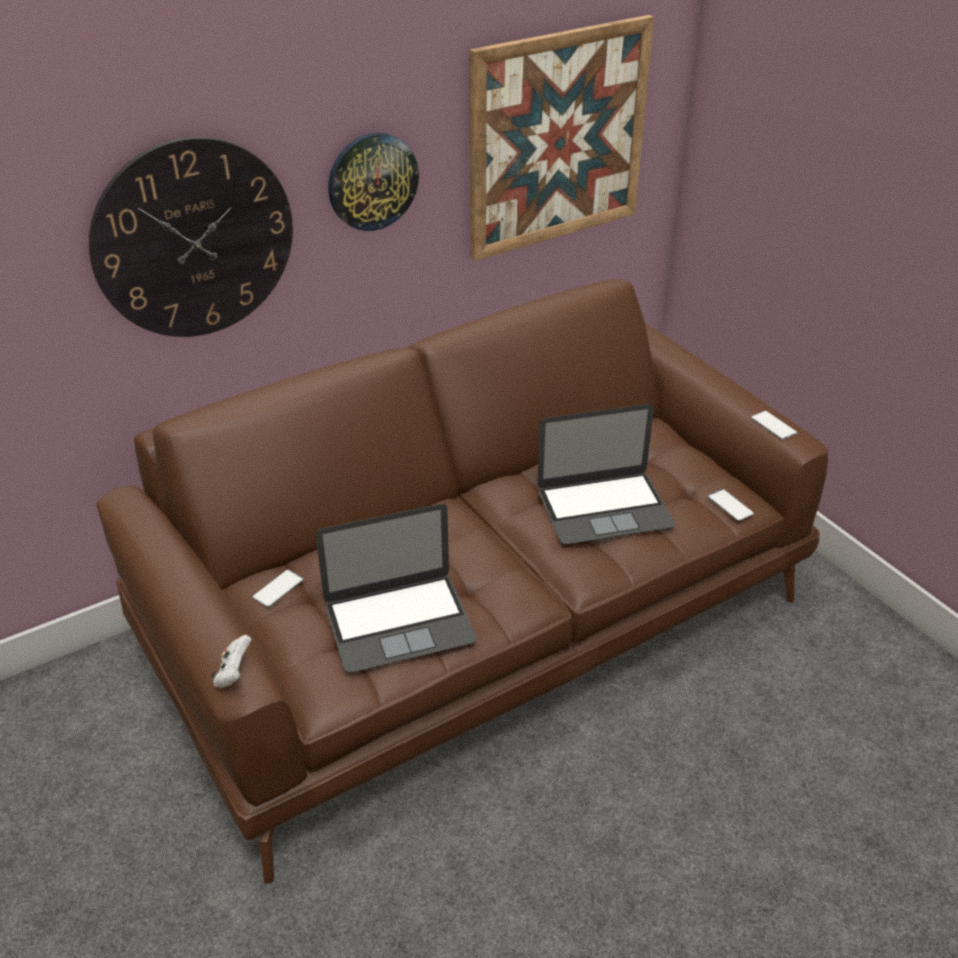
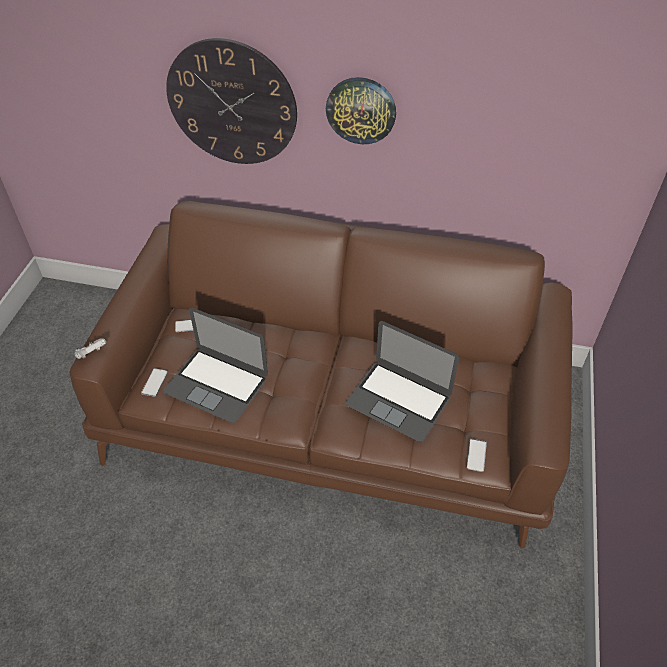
camera: 45 degrees right, 10 degrees up
picture [469,15,654,261] -> none
phone [751,411,798,440] -> phone moved to [141,368,168,397]

